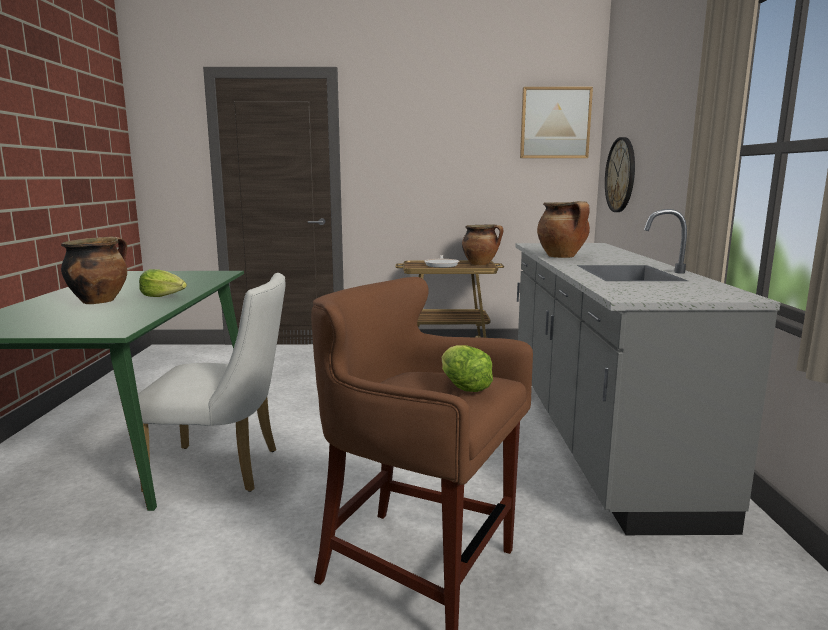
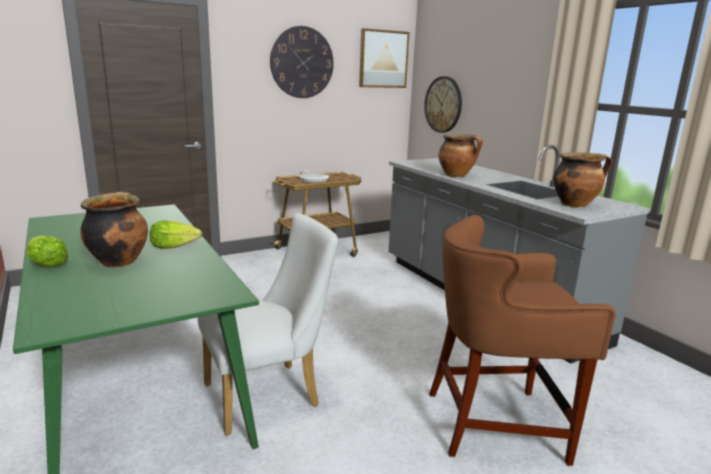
camera: 30 degrees left, 5 degrees up
lettuce [442,345,493,392] -> lettuce moved to [27,235,69,267]
cooking pot [462,224,503,265] -> cooking pot moved to [553,152,612,207]
none -> wall clock [270,26,334,98]

